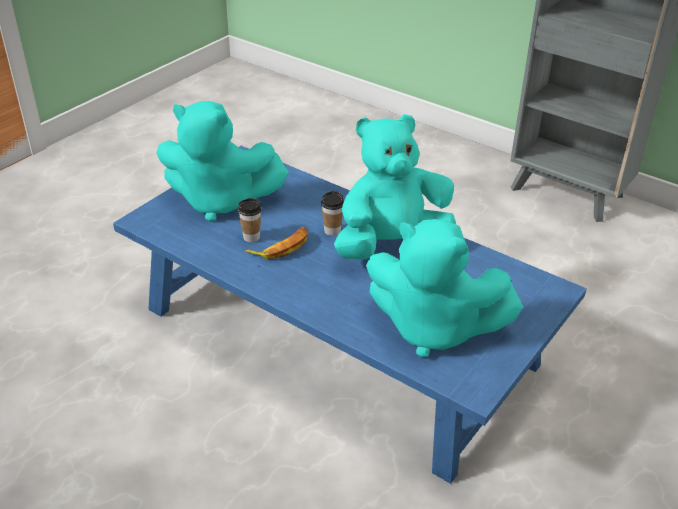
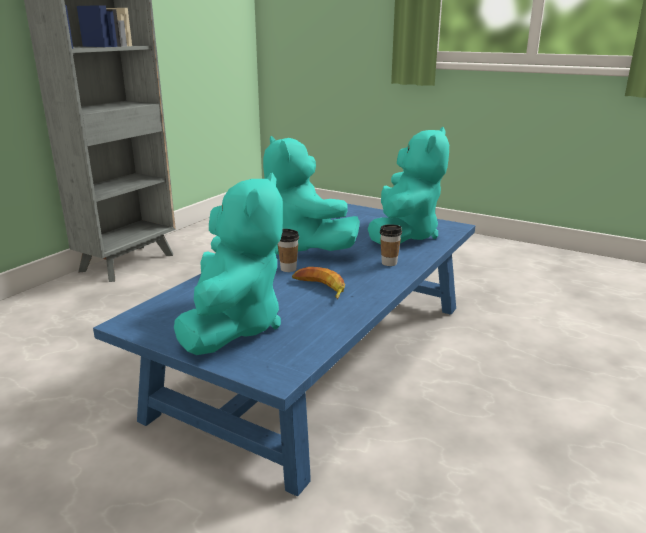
camera: 95 degrees left, 15 degrees down
cup [238,198,262,242] -> cup moved to [380,225,402,266]

